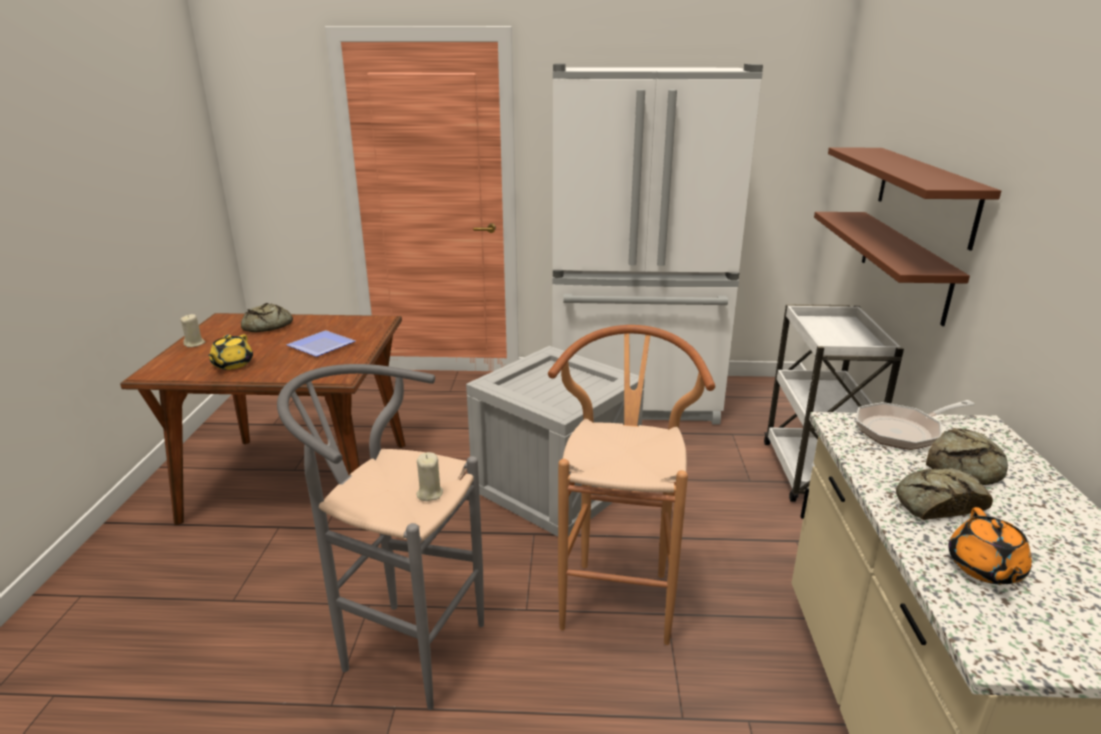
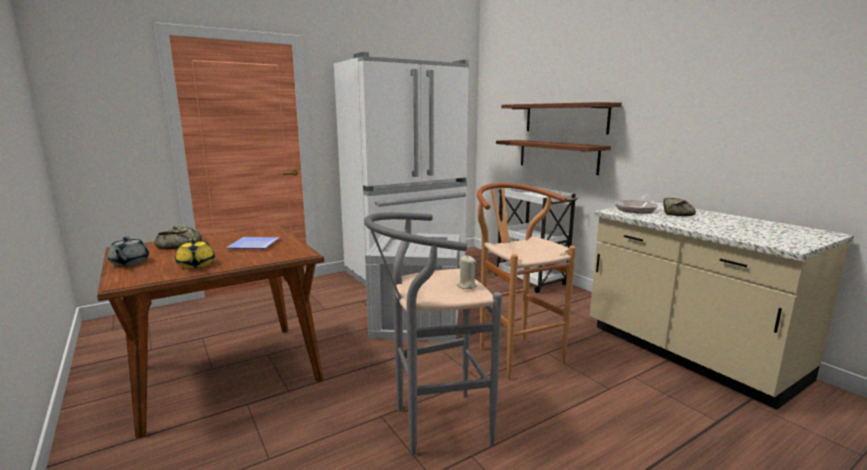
camera: 35 degrees left, 10 degrees down
beige candle [180,314,205,347] -> grey teapot [108,236,149,266]
bread [896,468,993,520] -> none
orange teapot [948,507,1032,584] -> none

